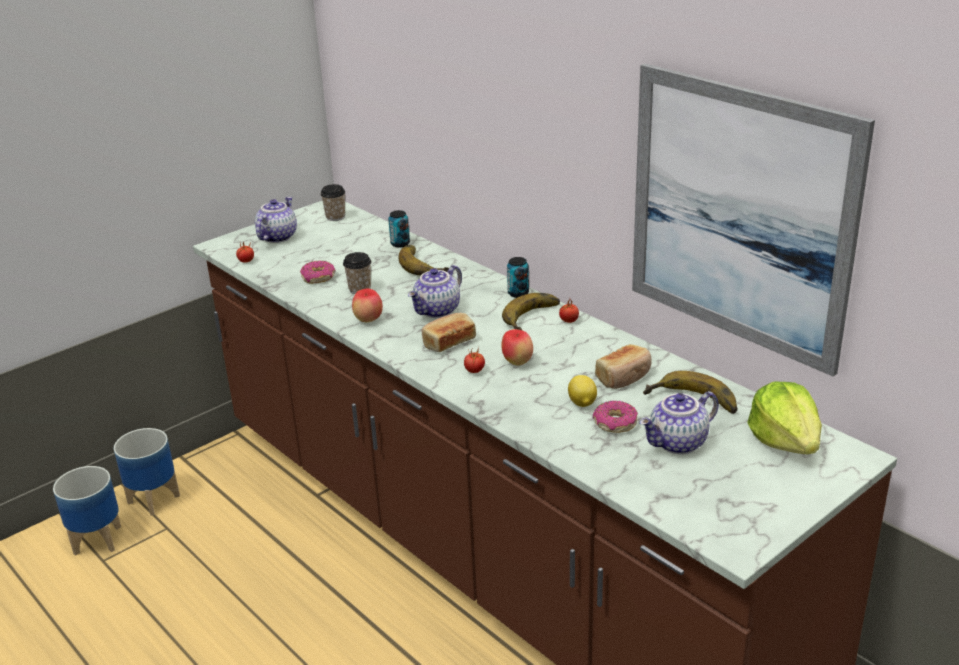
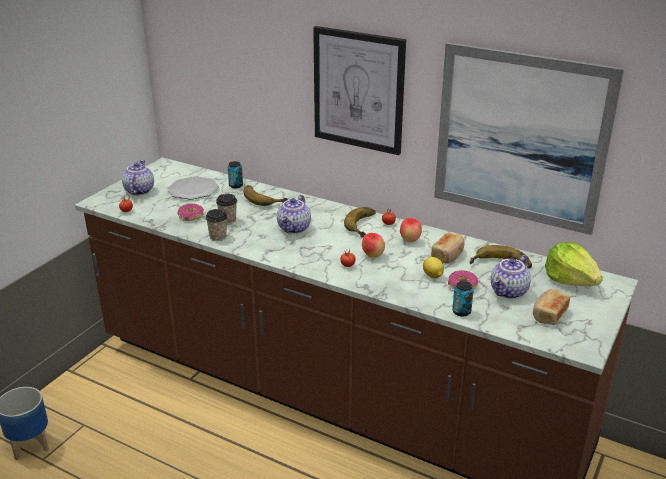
camera: 20 degrees left, 0 degrees up
planter [114,428,180,516] -> none
cup [320,184,345,221] -> cup moved to [206,209,227,241]
apple [352,289,383,322] -> apple moved to [400,218,422,243]
bread [422,313,476,352] -> bread moved to [533,289,570,325]
can [507,257,529,298] -> can moved to [452,281,474,317]
none -> plate [167,176,219,200]
none -> picture [313,26,406,155]

